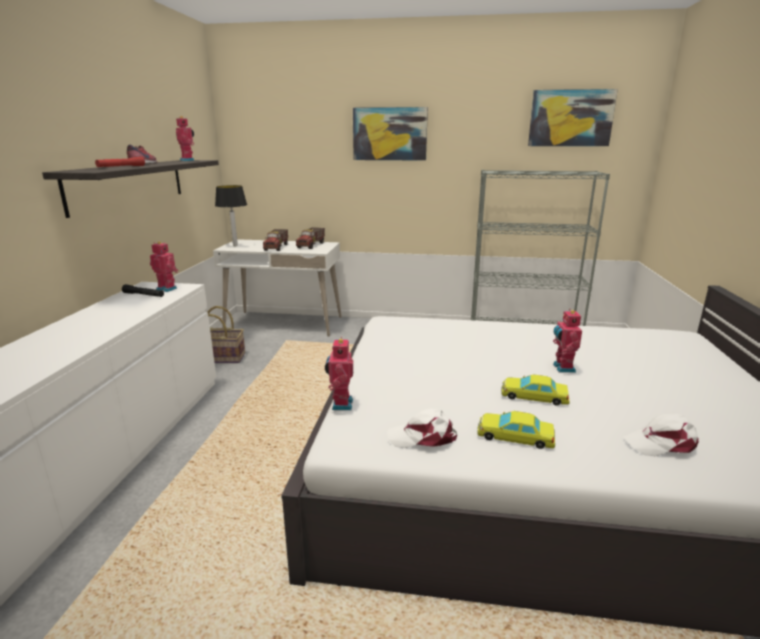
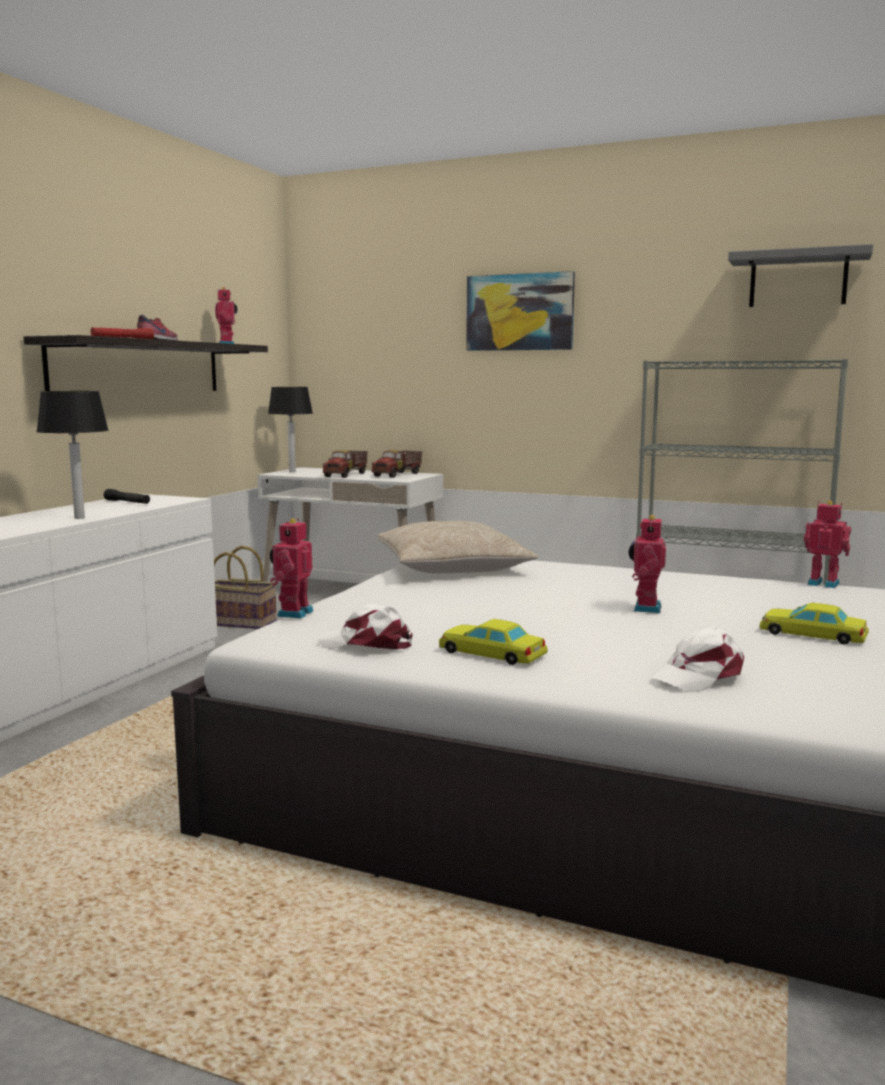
camera: 15 degrees right, 10 degrees down
toy robot [150,242,178,292] -> toy robot moved to [804,501,851,588]
yellow toy car [501,374,570,406] -> yellow toy car moved to [760,603,869,645]
picture [528,89,618,146] -> grey shelf [728,244,873,307]
white cap [623,414,699,457] -> white cap turned 45 degrees counterclockwise [651,627,744,692]
none -> table lamp [36,391,109,519]
none -> beige pillow [377,521,538,574]

